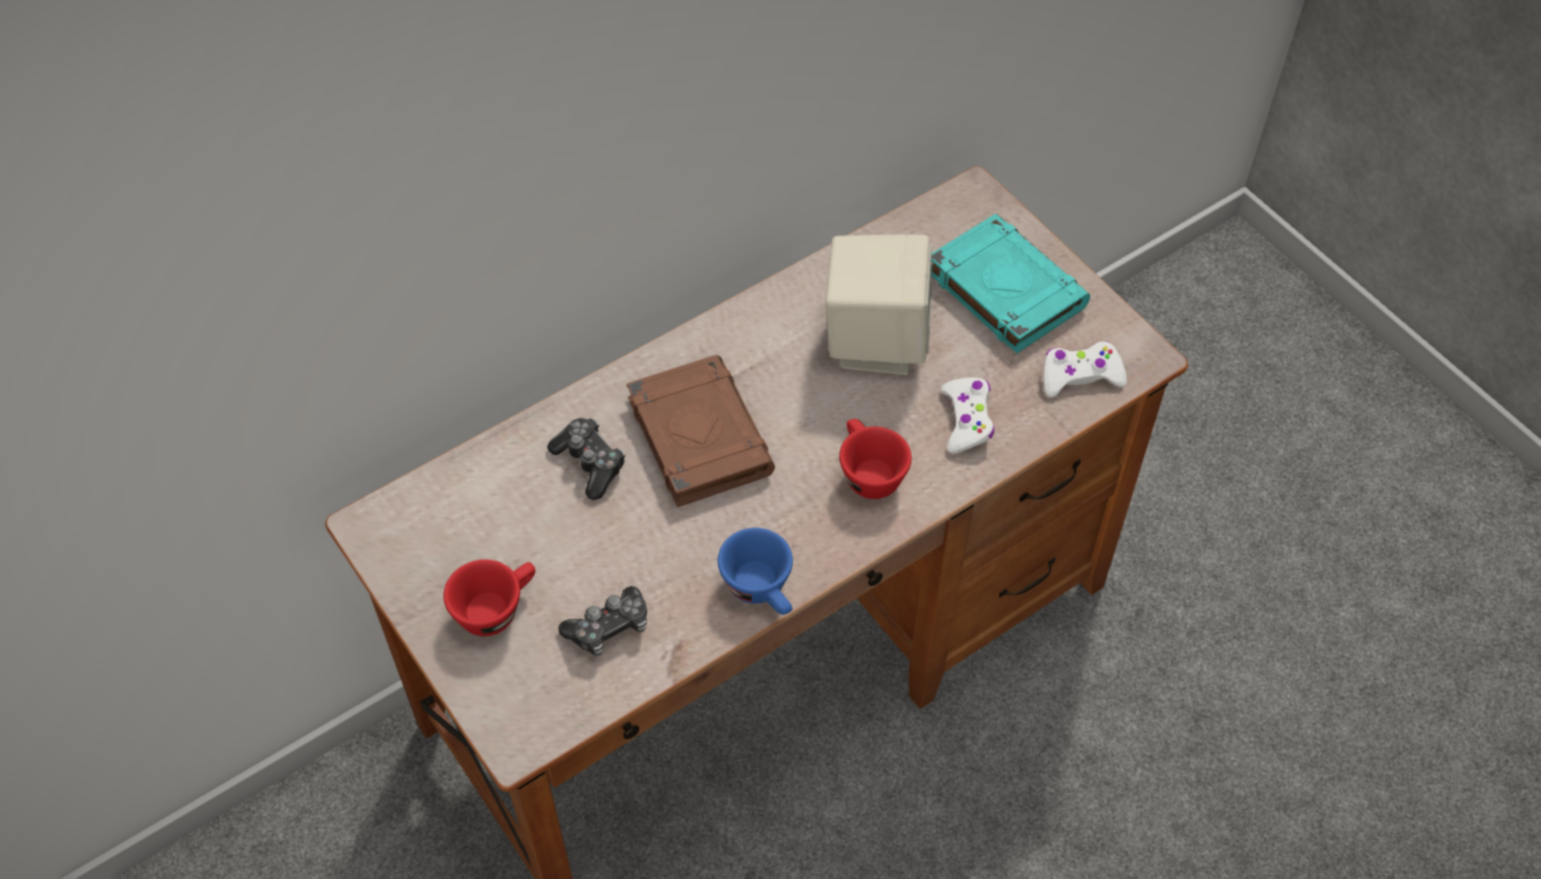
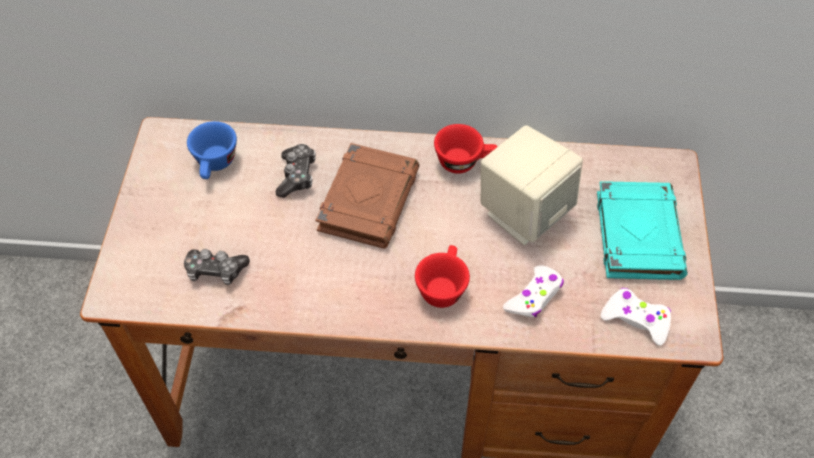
camera: 40 degrees right, 0 degrees up
red cup [444,559,535,636] -> red cup moved to [434,124,498,174]
blue cup [718,528,793,615] -> blue cup moved to [187,121,237,179]

